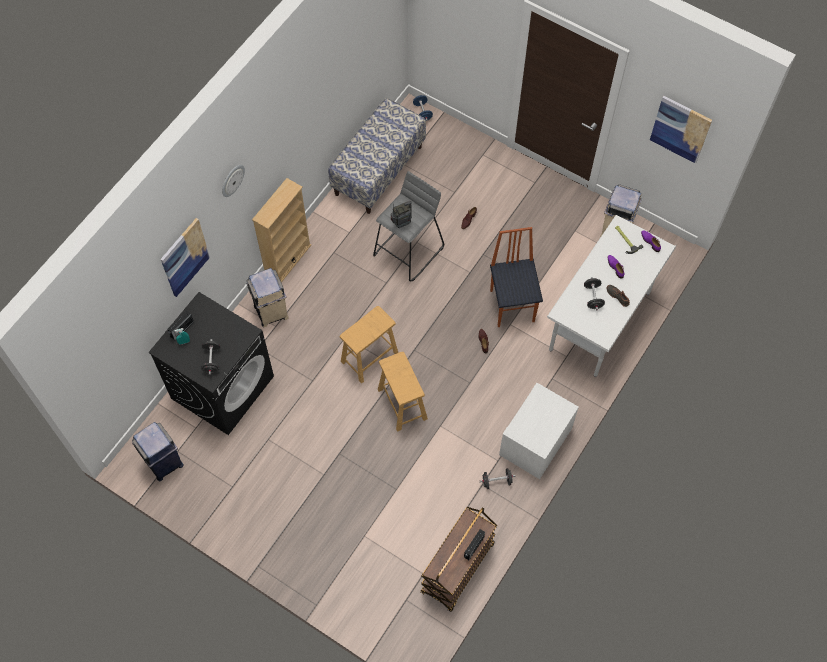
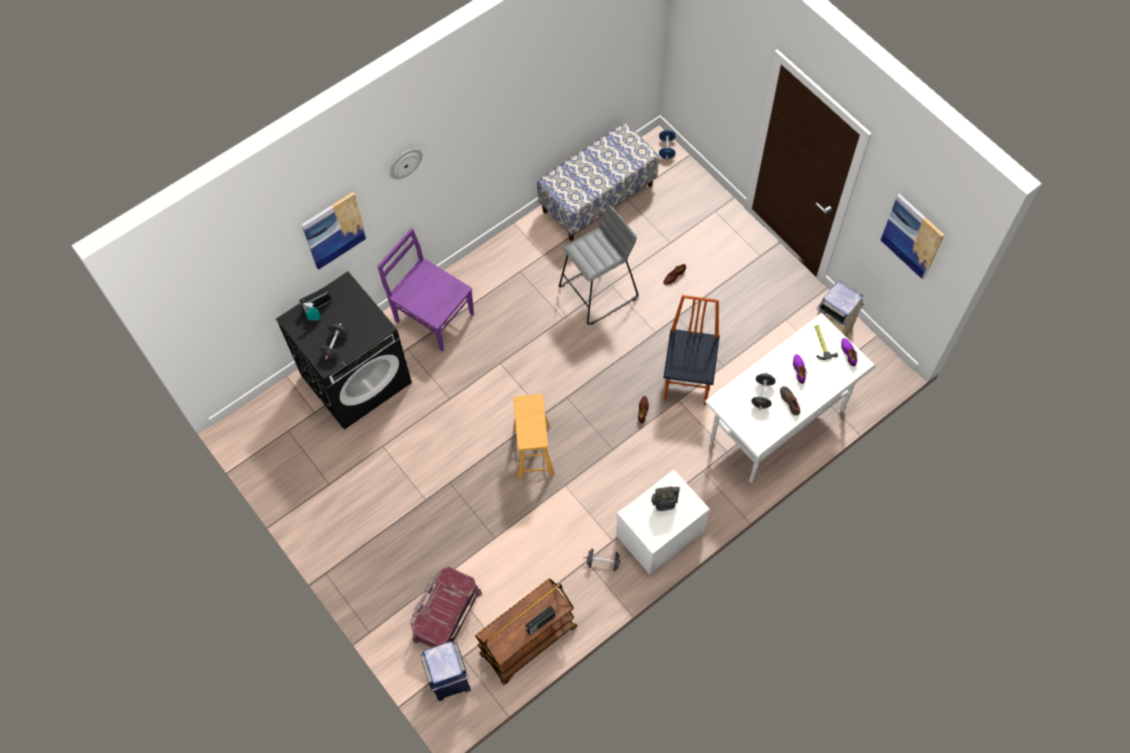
camera: 20 degrees right, 0 degrees up
blue trash can [132,422,184,481] -> blue trash can moved to [420,641,471,701]
beige trash can [247,268,289,327] -> purple chair [377,228,474,351]
beige bookcase [252,178,311,283] -> none
brown stool [339,306,398,383] -> none
radio [391,200,412,228] -> radio moved to [651,487,680,511]
none -> red storage box [410,567,482,648]

